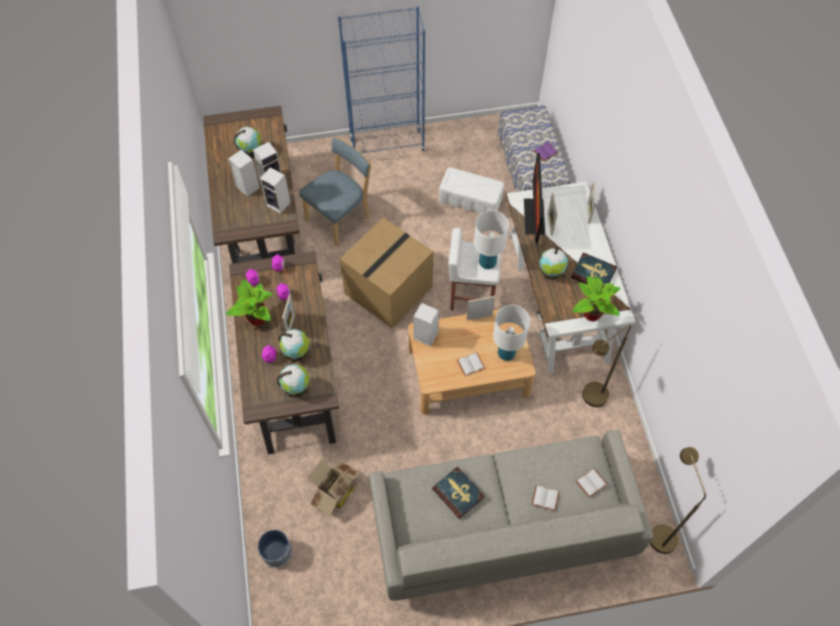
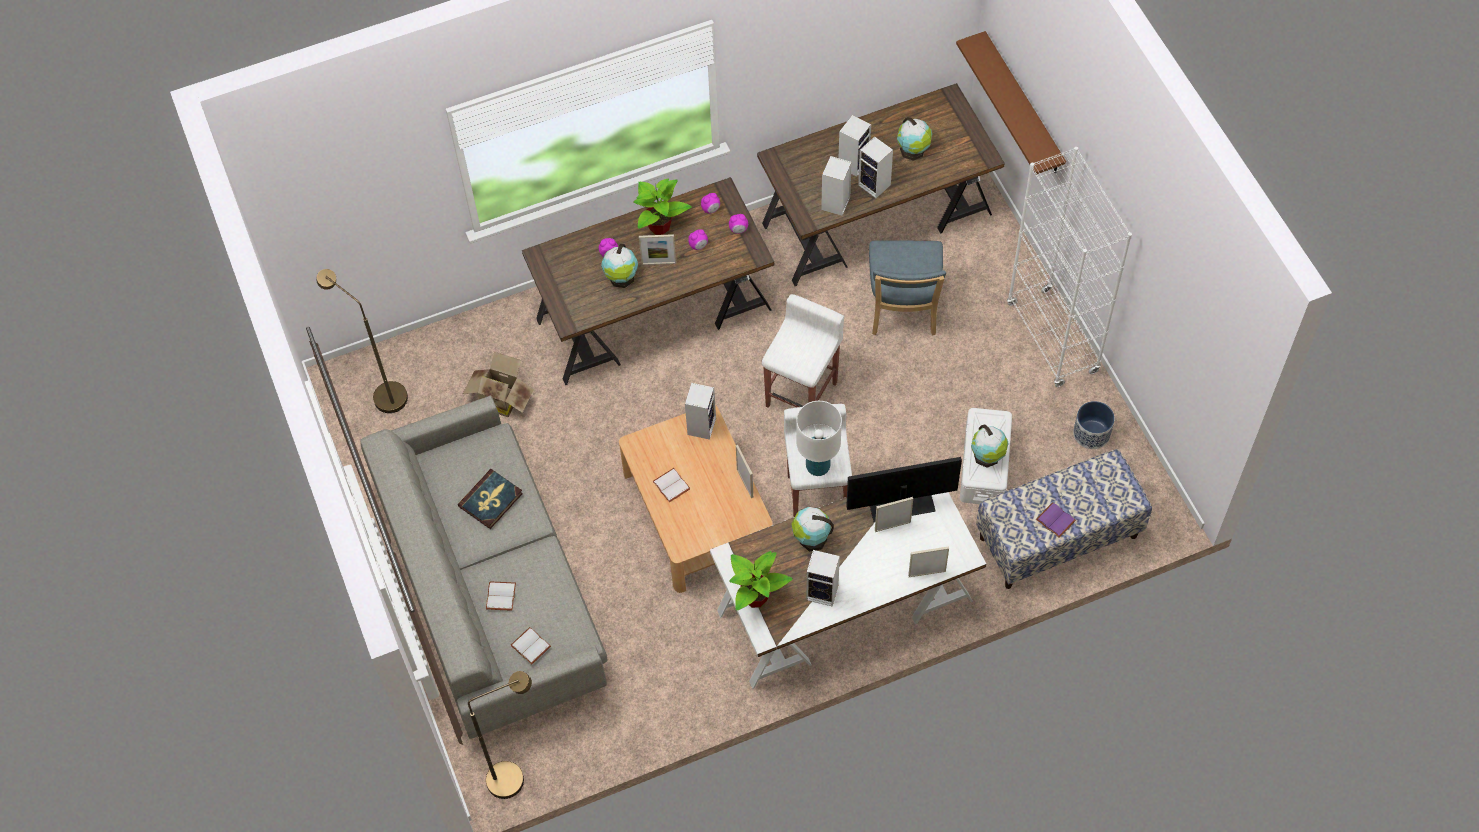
camera: 80 degrees right, 0 degrees up
planter [258,530,292,568] -> planter moved to [1073,401,1115,449]
globe [277,364,310,398] -> globe moved to [971,424,1009,468]
blue chair [299,138,371,246] -> blue chair turned 60 degrees clockwise [869,240,946,336]
blue bookcase [338,6,425,153] -> white bookcase [1007,147,1132,388]
cardboard box [340,217,433,328] -> white stool [762,294,844,408]
white table lamp [493,305,530,361] -> none
book [571,252,617,288] -> speaker [806,550,840,607]
brown floor lamp [582,325,631,407] -> brown floor lamp moved to [317,269,408,413]
none -> brown shelf [956,31,1066,175]

